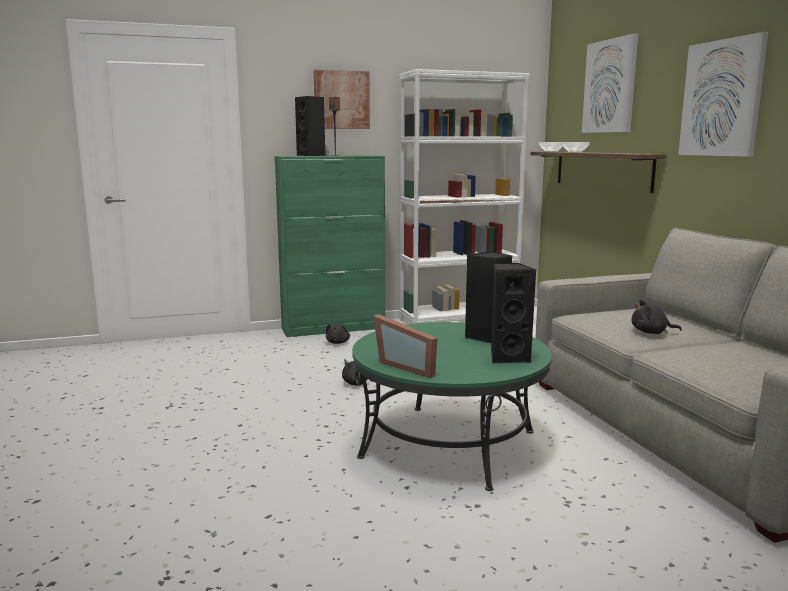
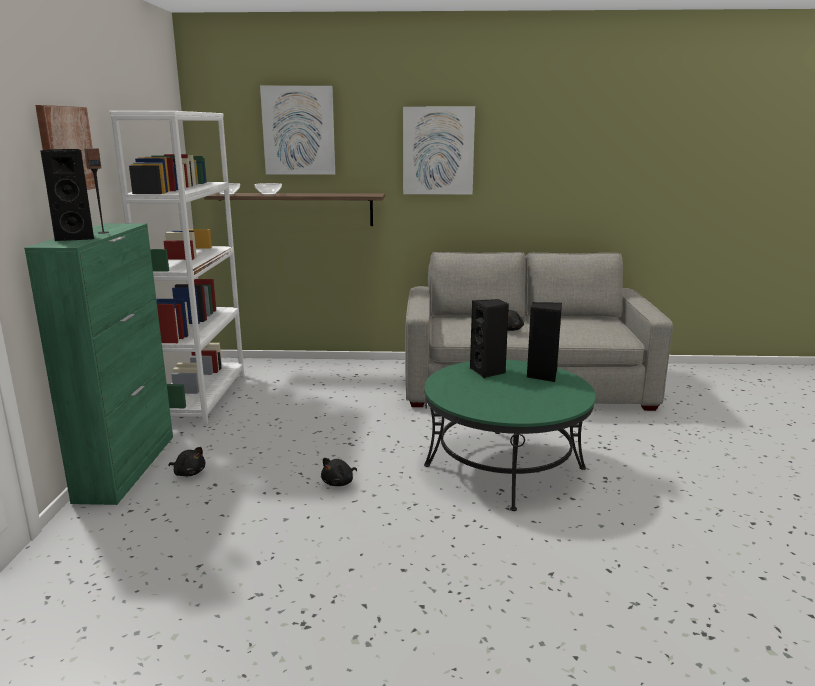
camera: 70 degrees left, 5 degrees up
picture frame [373,314,437,378] -> none

